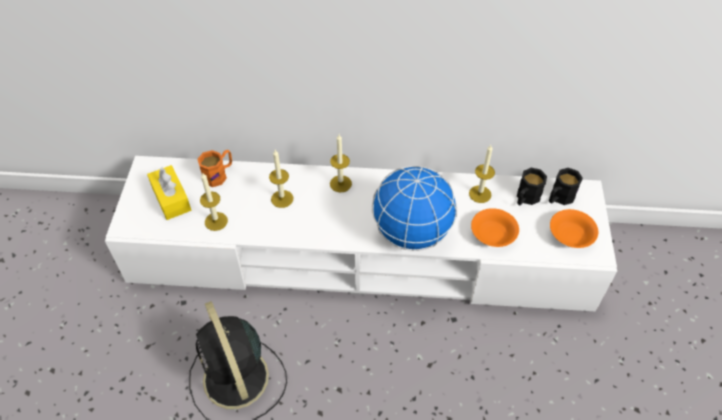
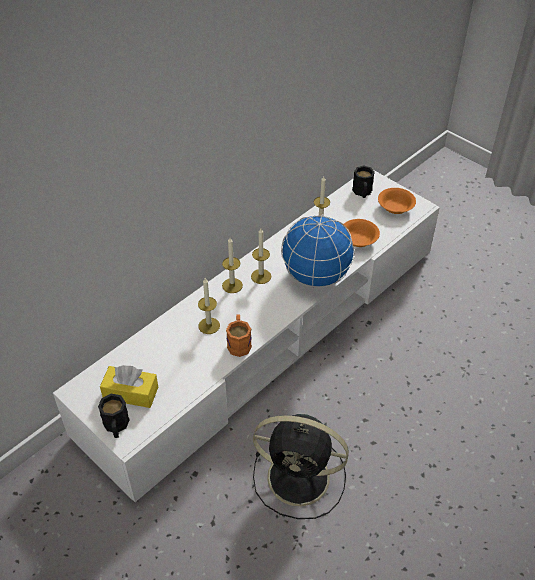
camera: 50 degrees left, 5 degrees down
orange mug [197,150,232,187] -> orange mug moved to [226,314,252,357]
candle [200,173,228,231] -> candle moved to [251,228,271,284]
black mug [517,168,547,205] -> black mug moved to [98,394,130,438]

